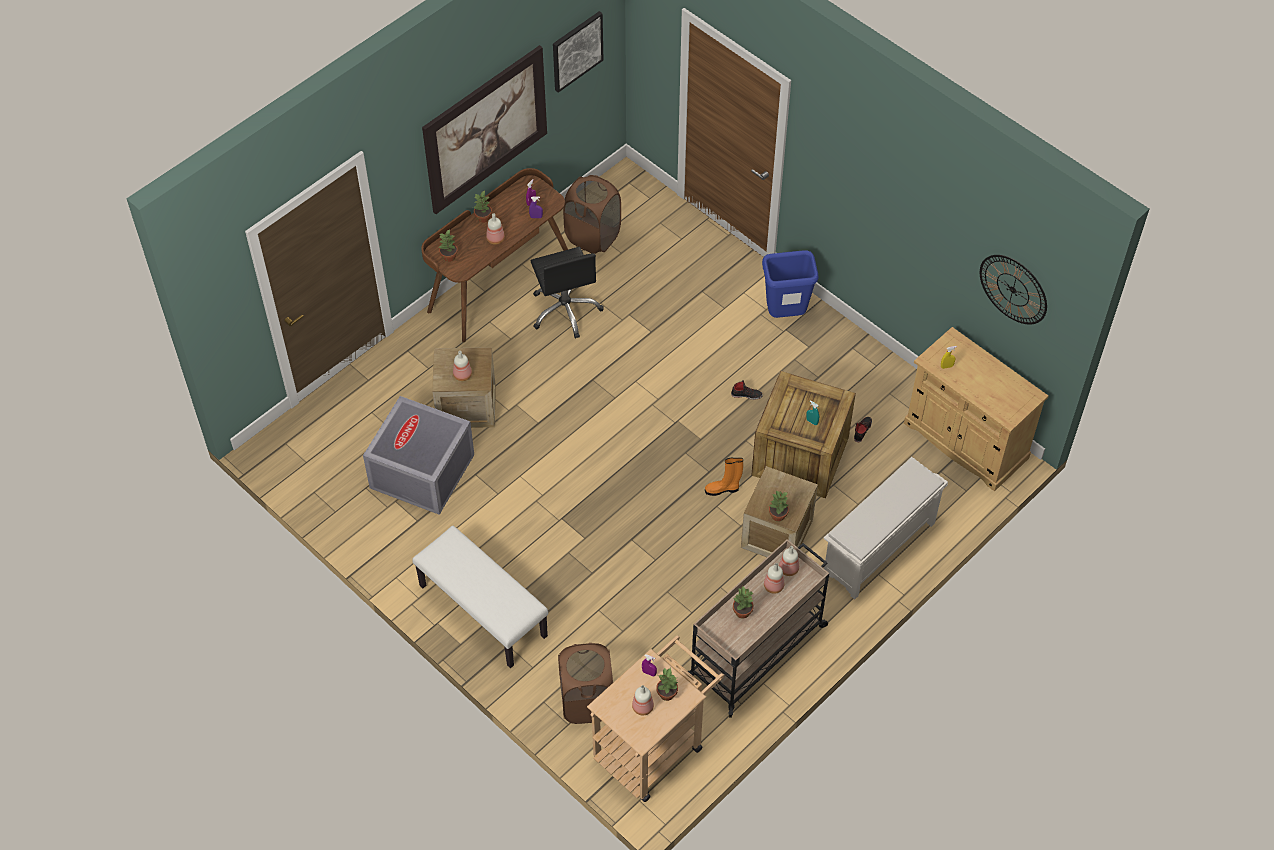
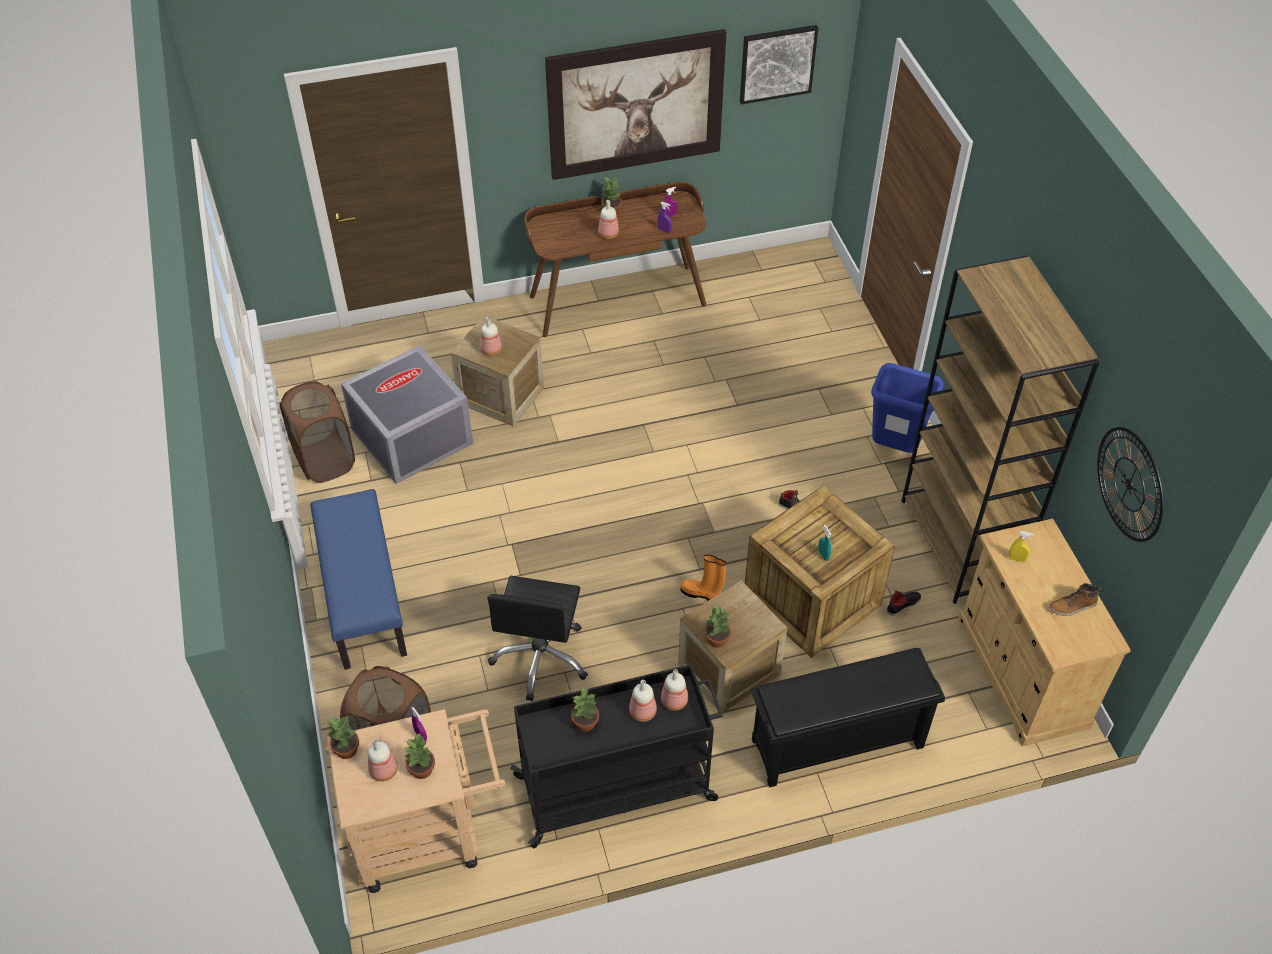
camera: 30 degrees right, 5 degrees down
white bench [412,525,548,668] -> blue bench [310,489,407,670]
potted plant [439,229,458,262] -> potted plant moved to [328,717,359,759]
black office chair [531,247,604,339] -> black office chair moved to [487,576,588,701]
brown laundry basket [563,175,621,254] -> brown laundry basket moved to [280,381,355,483]
beige cart [688,539,829,718] -> black cart [510,664,723,848]
white shoe rack [824,457,948,599] -> black shoe rack [751,648,945,788]
none -> brown bookcase [902,256,1100,604]
none -> boot [1049,583,1101,616]

